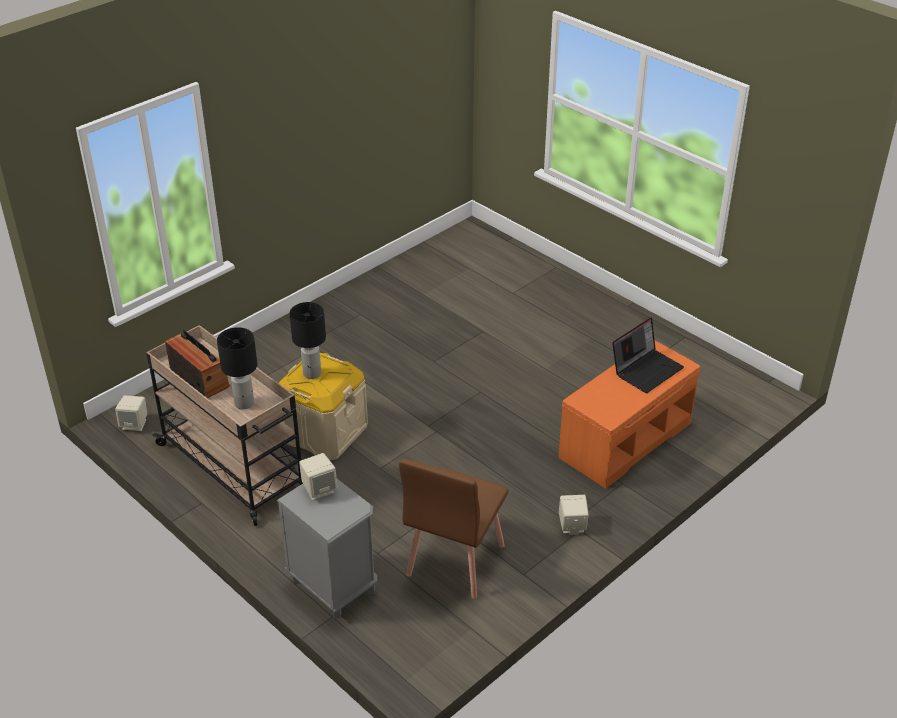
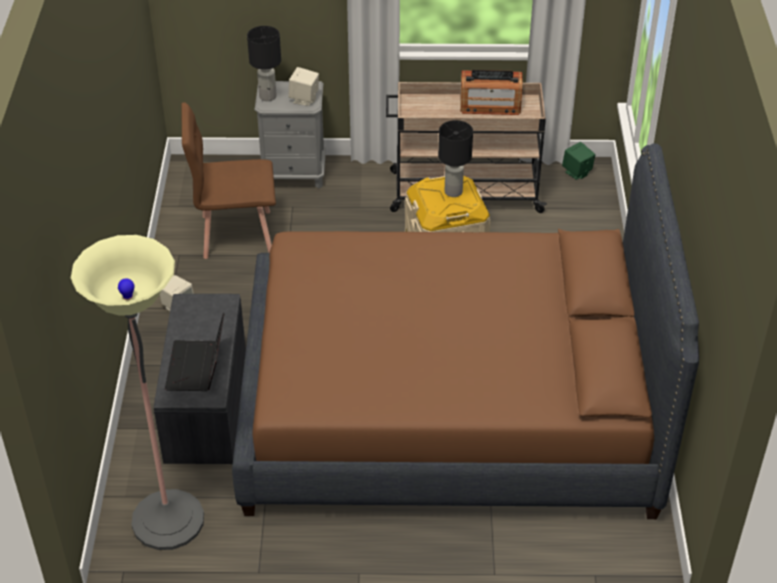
camera: 135 degrees right, 5 degrees up
beige speaker [115,395,147,431] -> green speaker [562,142,595,180]
black table lamp [217,327,257,409] -> black table lamp moved to [247,26,281,101]
brown chair [399,459,509,599] -> brown chair turned 75 degrees counterclockwise [181,102,276,259]
orange bench [558,341,700,489] -> grey bench [154,294,246,464]
none -> floor lamp [71,235,204,550]
none -> brown bed [232,143,699,519]

